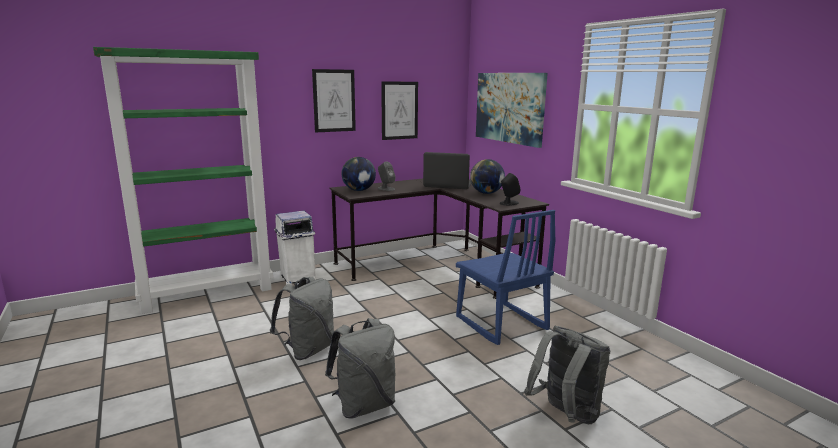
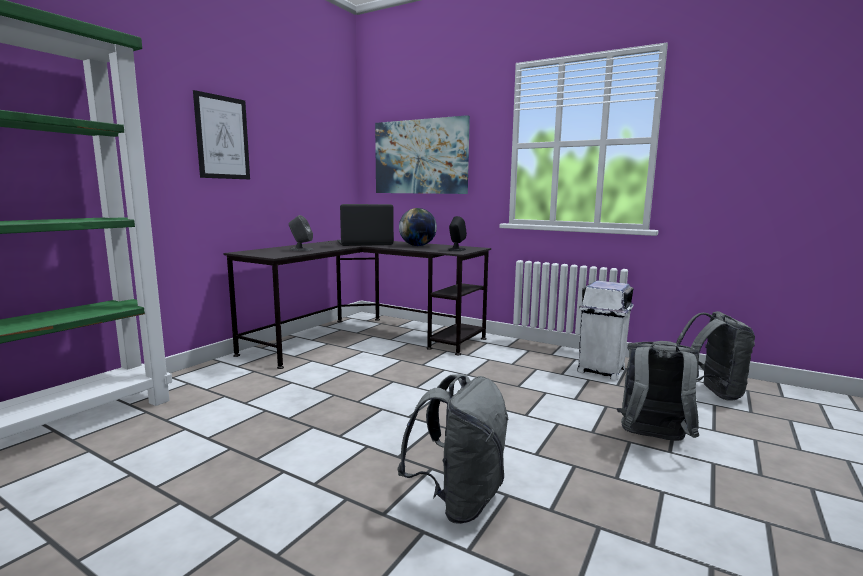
camera: 30 degrees left, 5 degrees down
grey backpack [270,277,334,360] -> grey backpack moved to [676,311,755,401]
white trash can [274,210,316,285] -> white trash can moved to [578,281,634,380]
globe [342,157,376,191] -> none
picture [381,82,418,140] -> none
blue chair [456,210,555,345] -> none

